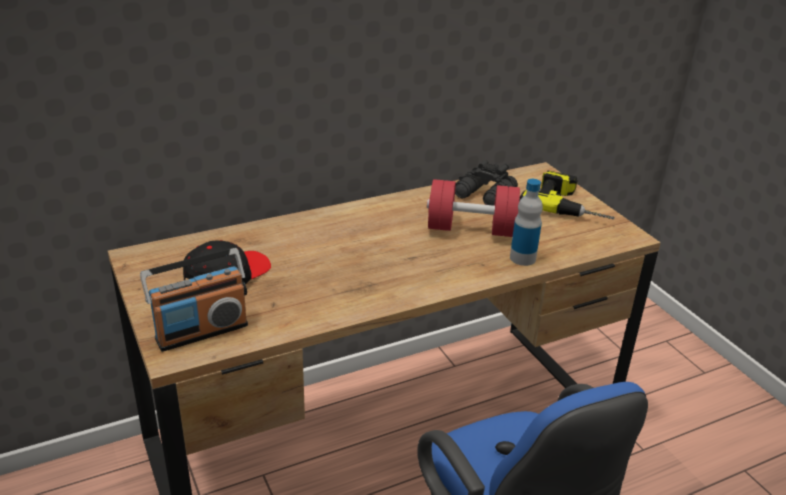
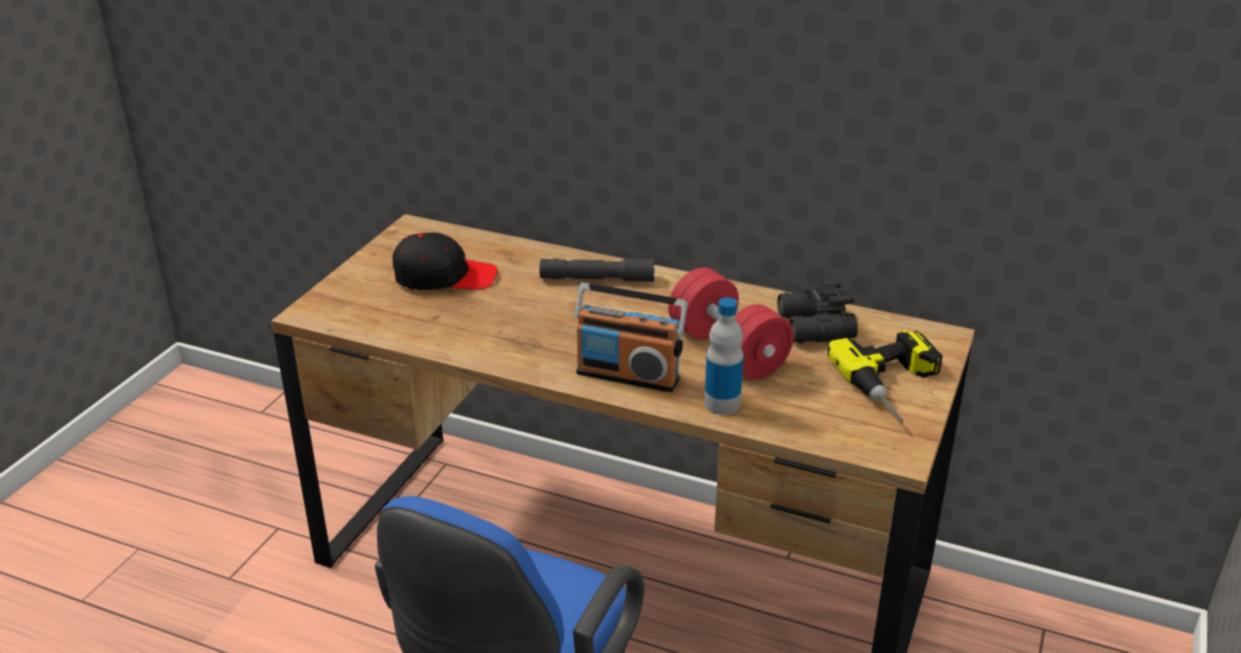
camera: 50 degrees right, 0 degrees up
radio [140,248,248,352] -> radio moved to [574,283,688,392]
none -> grey flashlight [540,258,655,282]

